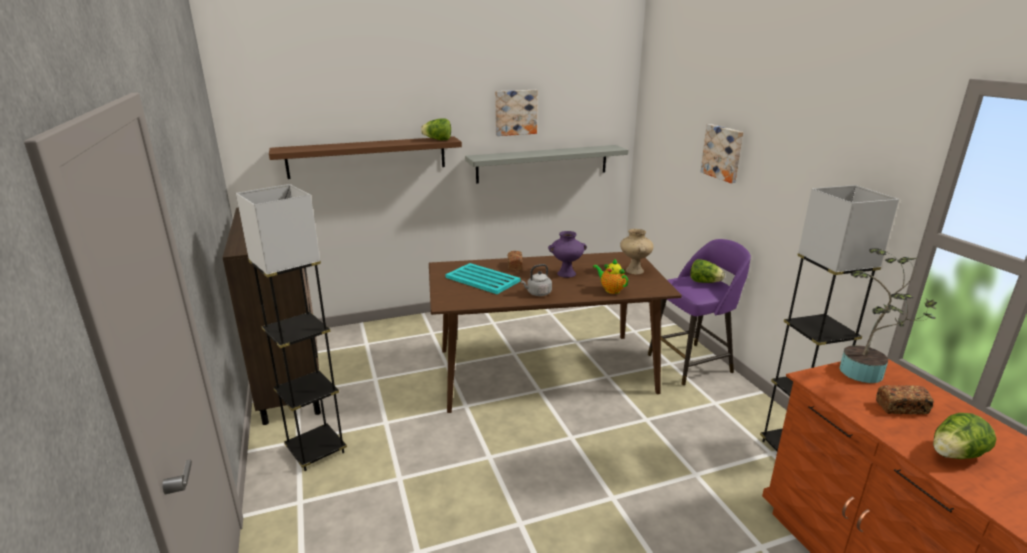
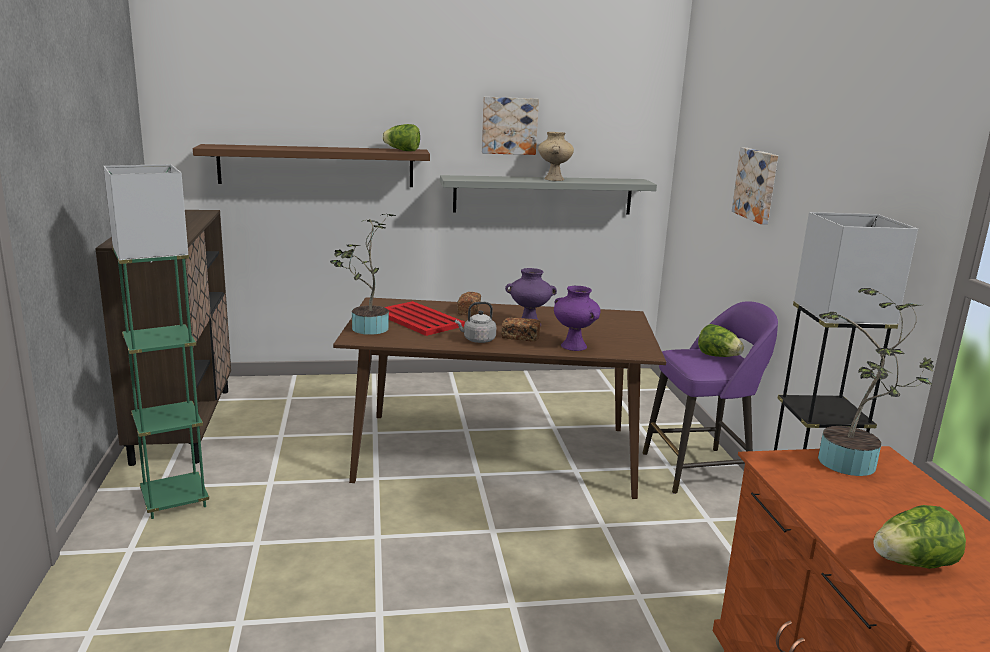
camera: 10 degrees right, 5 degrees down
grey floor lamp [236,184,347,471] -> green floor lamp [104,164,209,519]
turquoise tray [445,263,520,294] -> red tray [385,301,465,336]
teapot [593,258,628,294] -> purple vase [554,286,601,351]
beige vase [620,229,653,275] -> beige vase moved to [538,132,574,181]
bread [876,385,934,415] -> bread moved to [501,318,541,341]
none -> potted plant [330,213,396,335]

